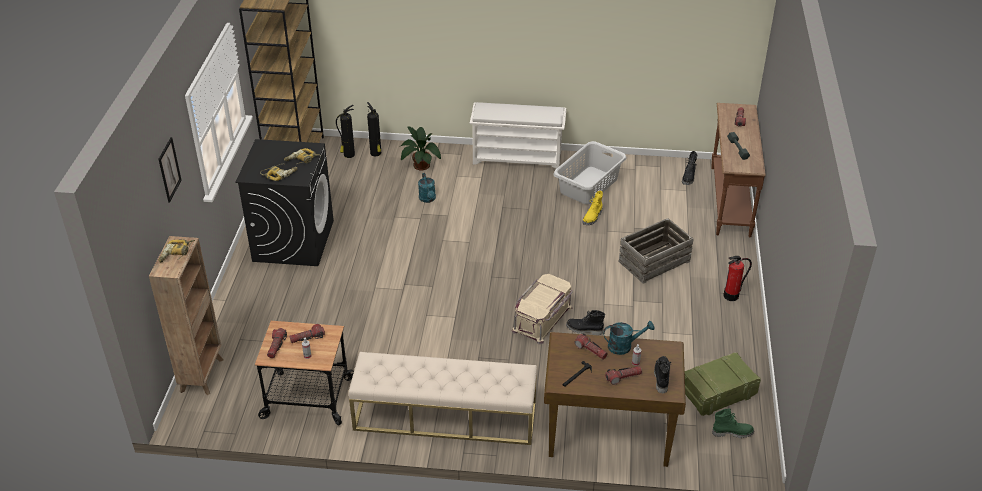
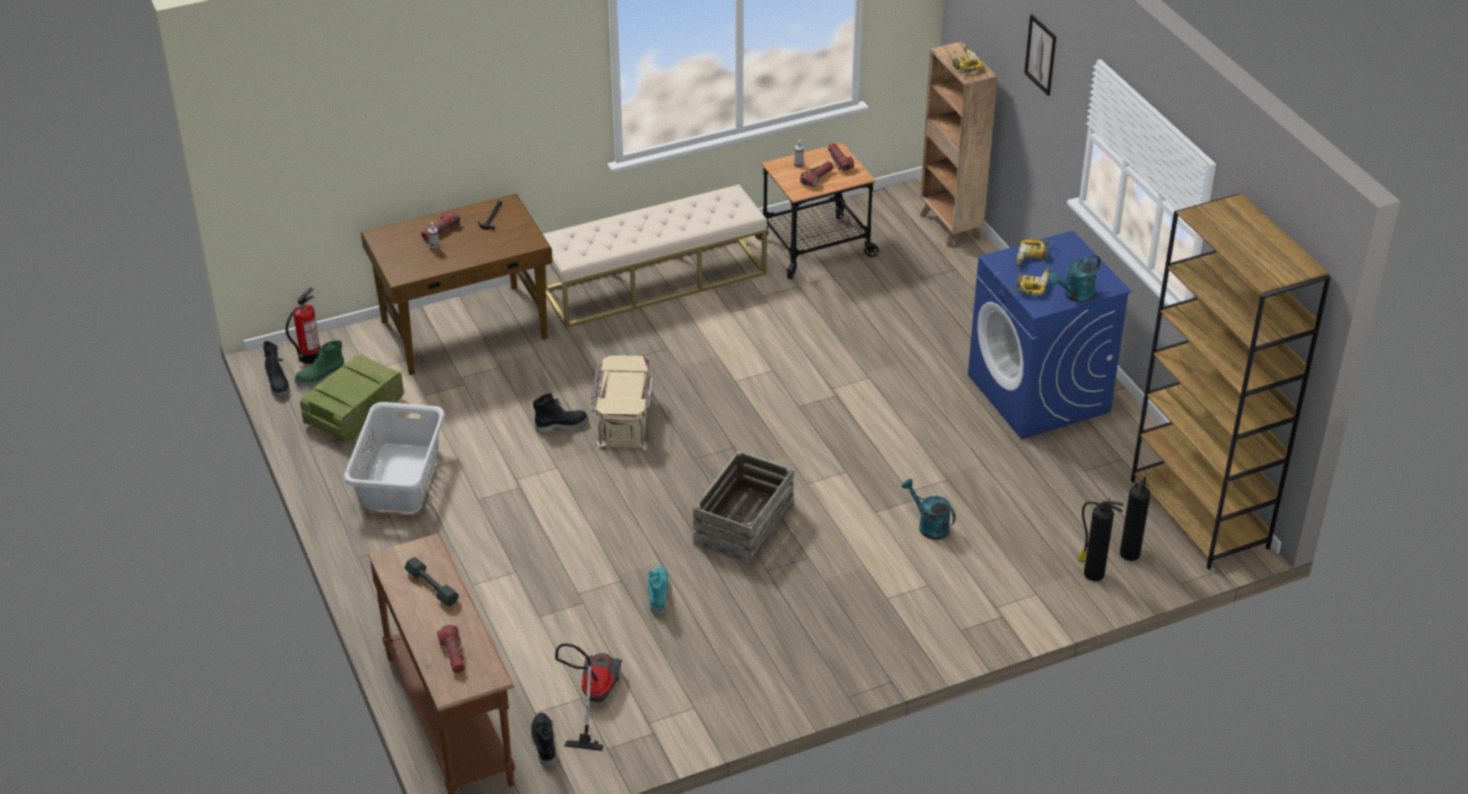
camera: 150 degrees right, 0 degrees up
black washing machine [236,139,334,266] -> blue washing machine [968,231,1132,439]
potted plant [401,126,441,170] -> none
white shoe rack [470,102,566,169] -> none
grey laundry basket [553,141,626,204] -> grey laundry basket moved to [344,402,445,512]
flashlight [575,333,607,360] -> none
yellow boot [583,191,603,225] -> turquoise boot [647,566,669,616]
turquoise watering can [603,321,654,355] -> turquoise watering can moved to [1048,254,1101,303]
crate [618,218,693,284] -> crate moved to [693,450,794,565]
black boot [654,356,671,393] -> black boot moved to [263,341,290,397]
fire extinguisher [723,256,752,301] -> fire extinguisher moved to [286,287,321,364]
none -> vacuum cleaner [555,643,622,751]

